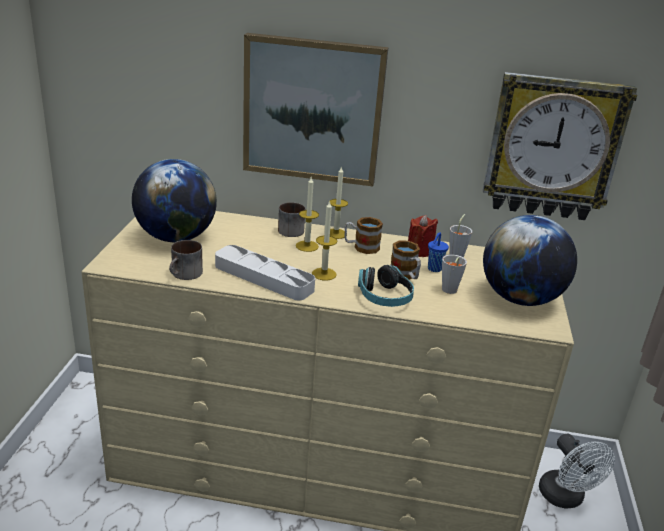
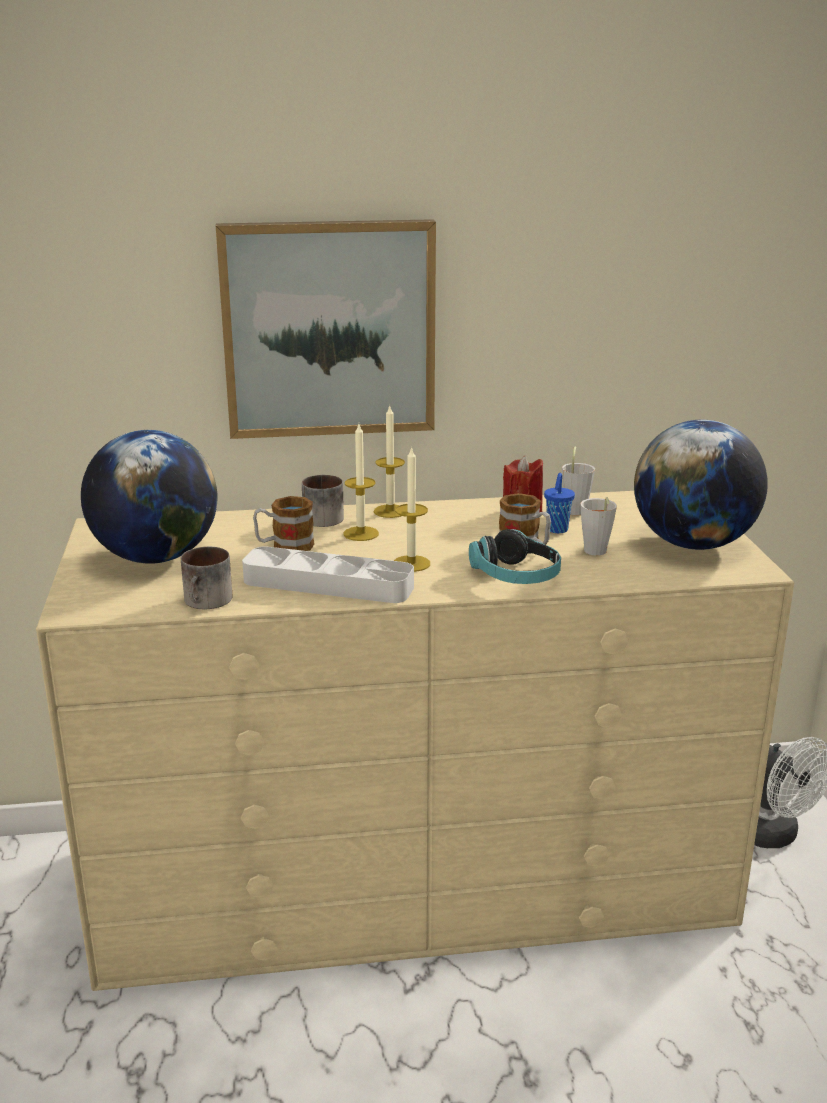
camera: 15 degrees left, 5 degrees down
mug [344,217,383,254] -> mug moved to [253,496,315,551]
wall clock [483,72,637,220] -> none

